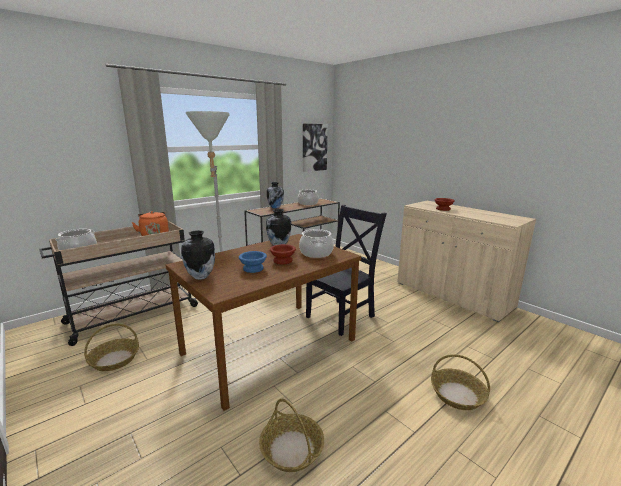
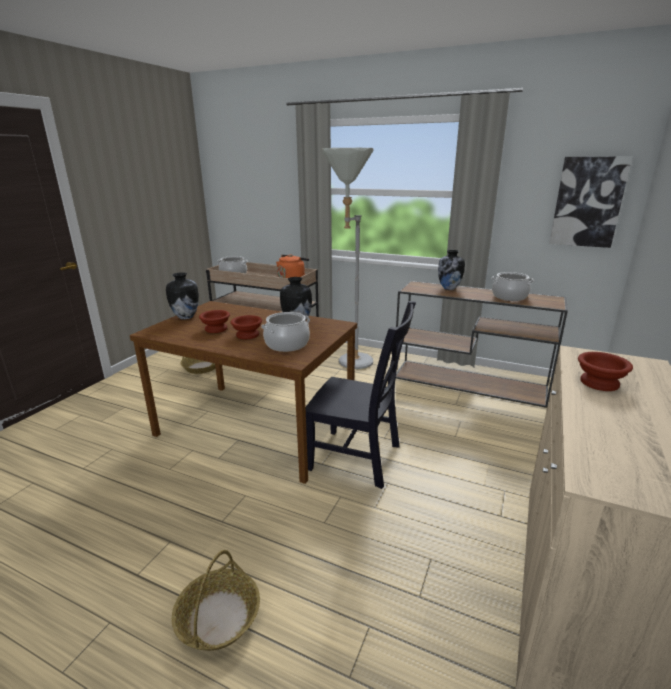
camera: 65 degrees right, 5 degrees up
blue bowl [239,251,267,273] -> brown bowl [199,310,230,333]
basket [259,399,324,472] -> none

